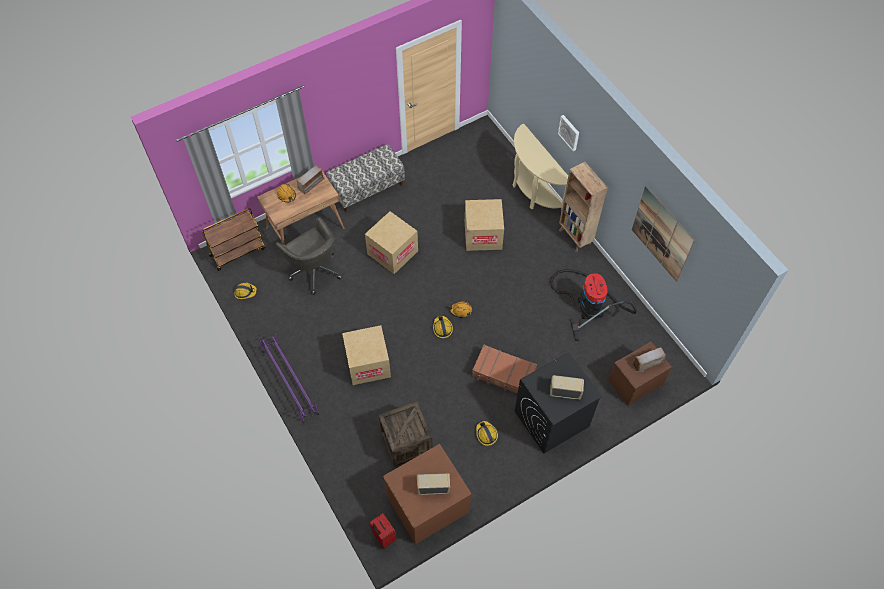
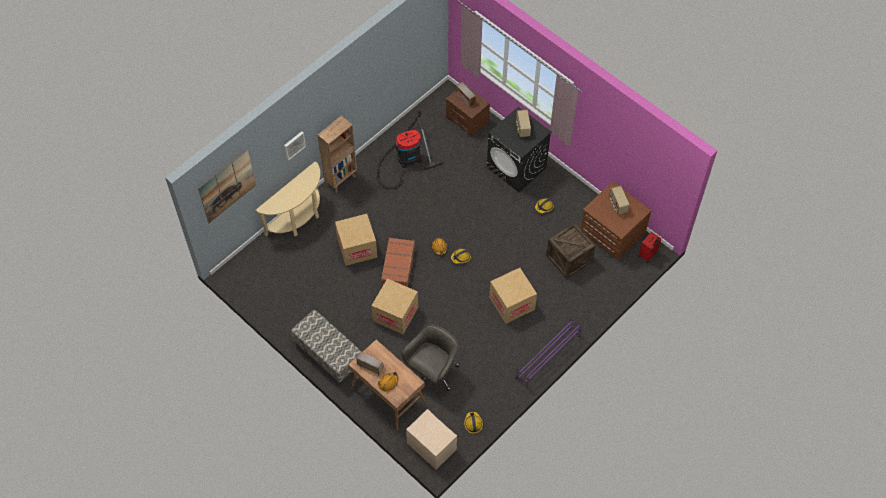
camera: 105 degrees left, 0 degrees up
brown cart [202,208,265,271] -> beige nightstand [406,409,457,470]
brown suitcase [472,345,537,394] -> brown suitcase moved to [381,238,416,287]
picture [632,186,695,282] -> picture moved to [198,149,256,223]

